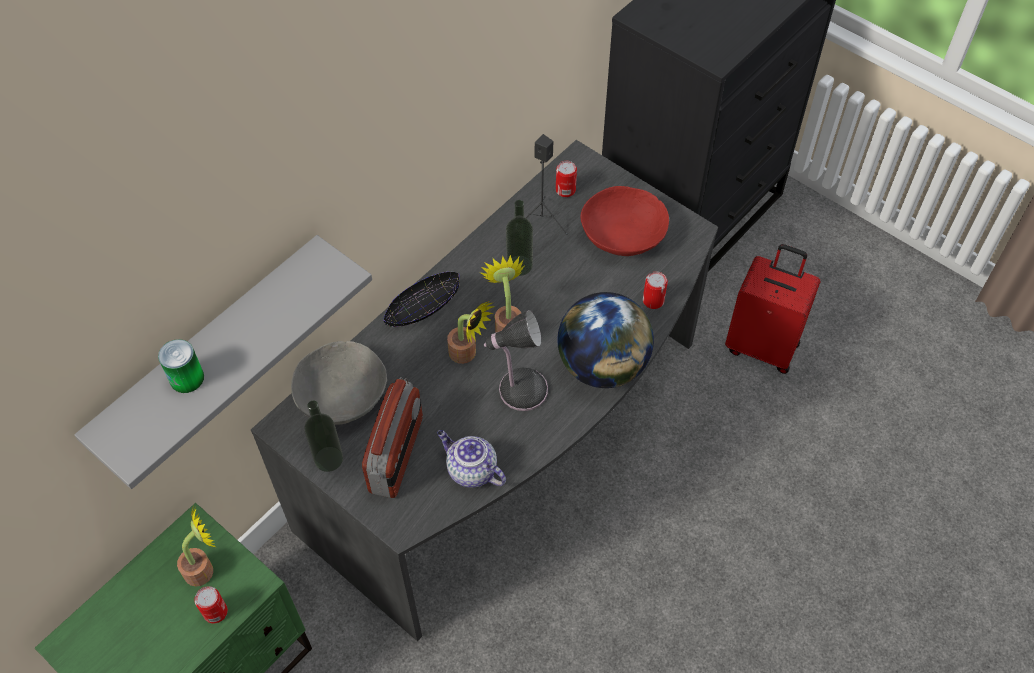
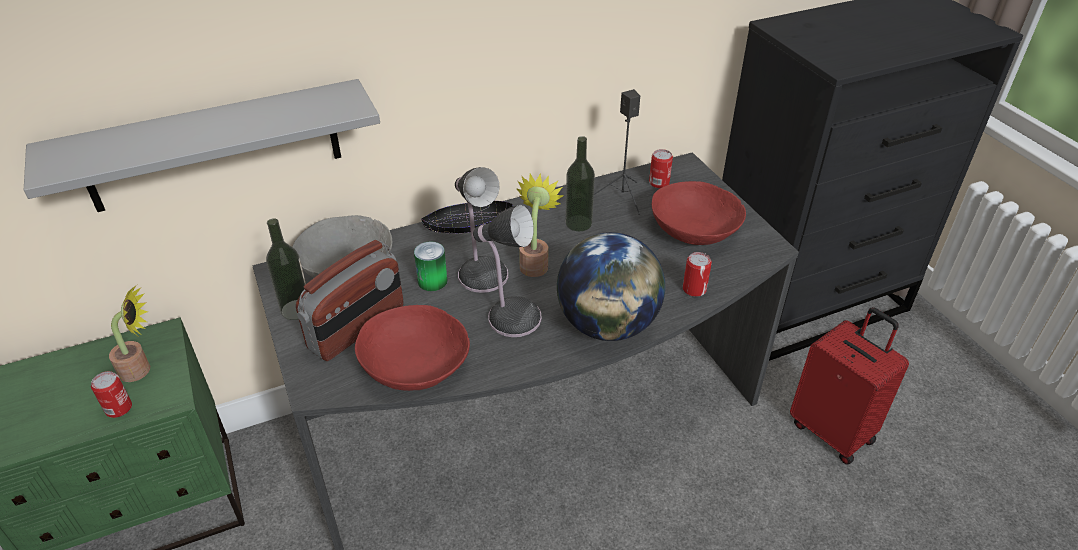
camera: 25 degrees right, 15 degrees down
can [158,339,204,393] -> can moved to [414,241,448,291]
teapot [437,430,506,488] -> red bowl [355,305,470,391]
potted plant [447,301,495,364] -> table lamp [455,167,508,293]

